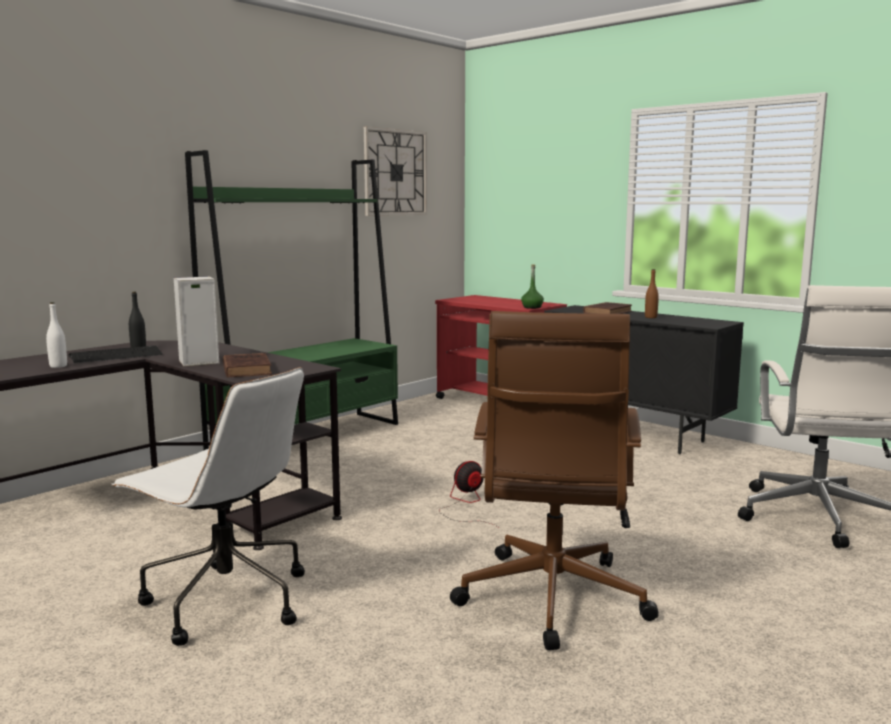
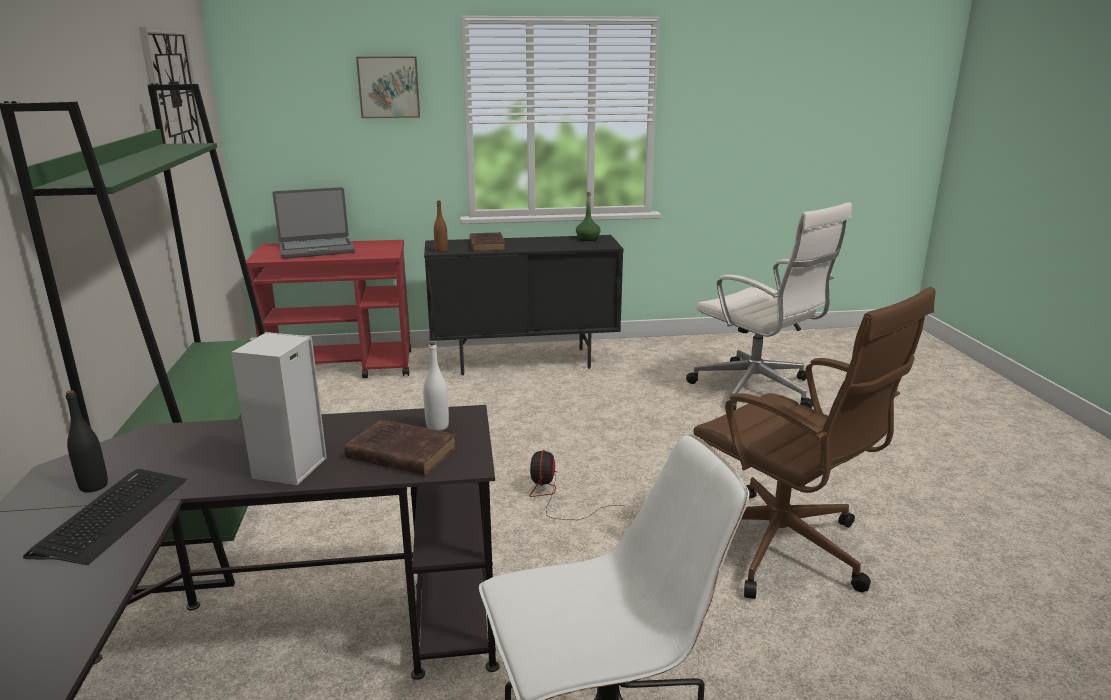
camera: 50 degrees left, 10 degrees up
white bottle [46,302,67,368] -> white bottle moved to [423,342,449,431]
green bottle [521,264,544,309] -> green bottle moved to [576,191,601,241]
brown bottle [645,269,659,318] -> brown bottle moved to [434,200,448,252]
none -> laptop [273,187,355,259]
none -> picture [356,57,420,118]

